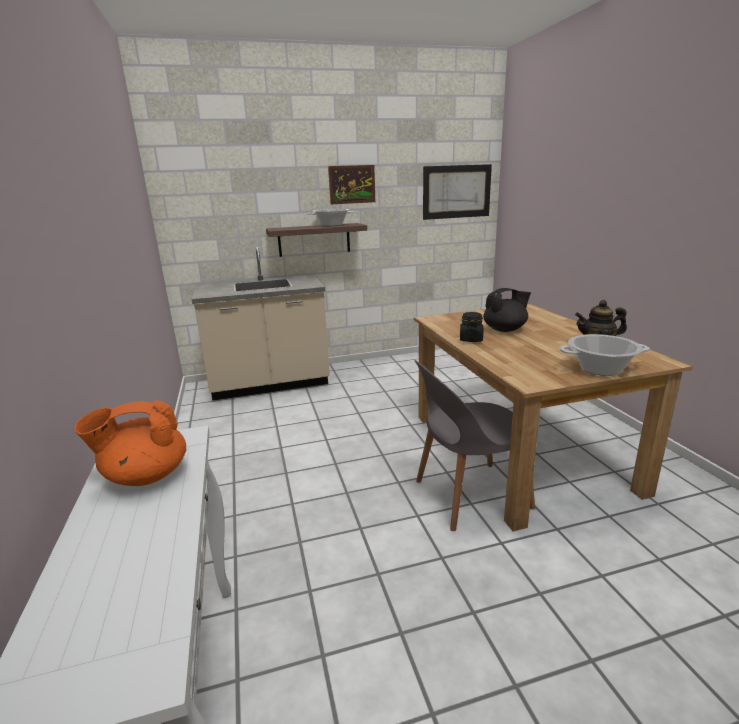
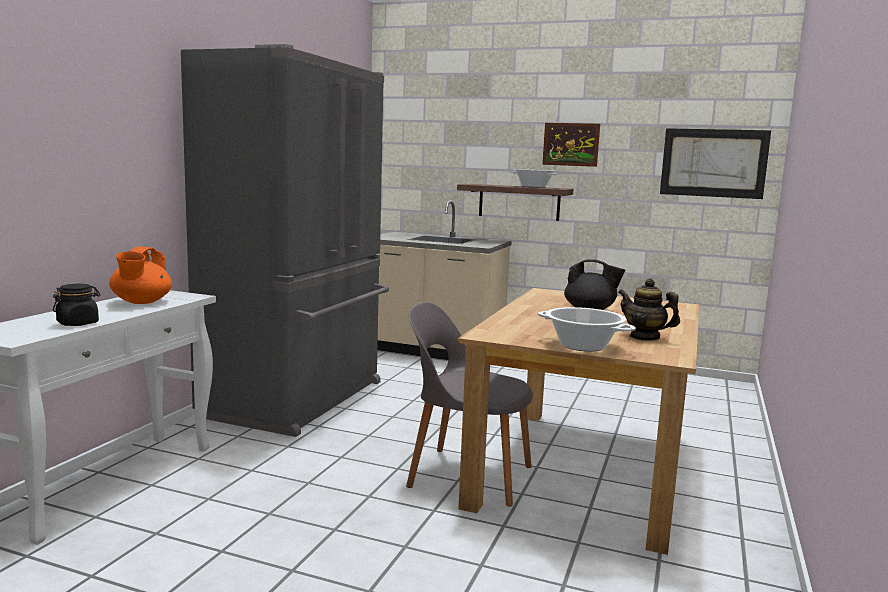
camera: 35 degrees right, 10 degrees down
orange teapot [74,400,186,486] -> orange teapot turned 105 degrees counterclockwise [109,247,172,304]
black jar [460,312,483,342] -> black jar moved to [53,284,101,326]
none -> grey fridge [181,44,389,437]

